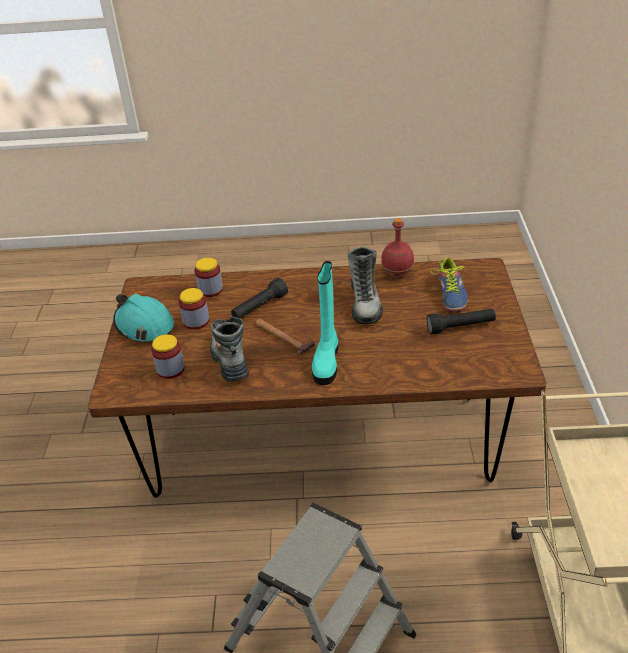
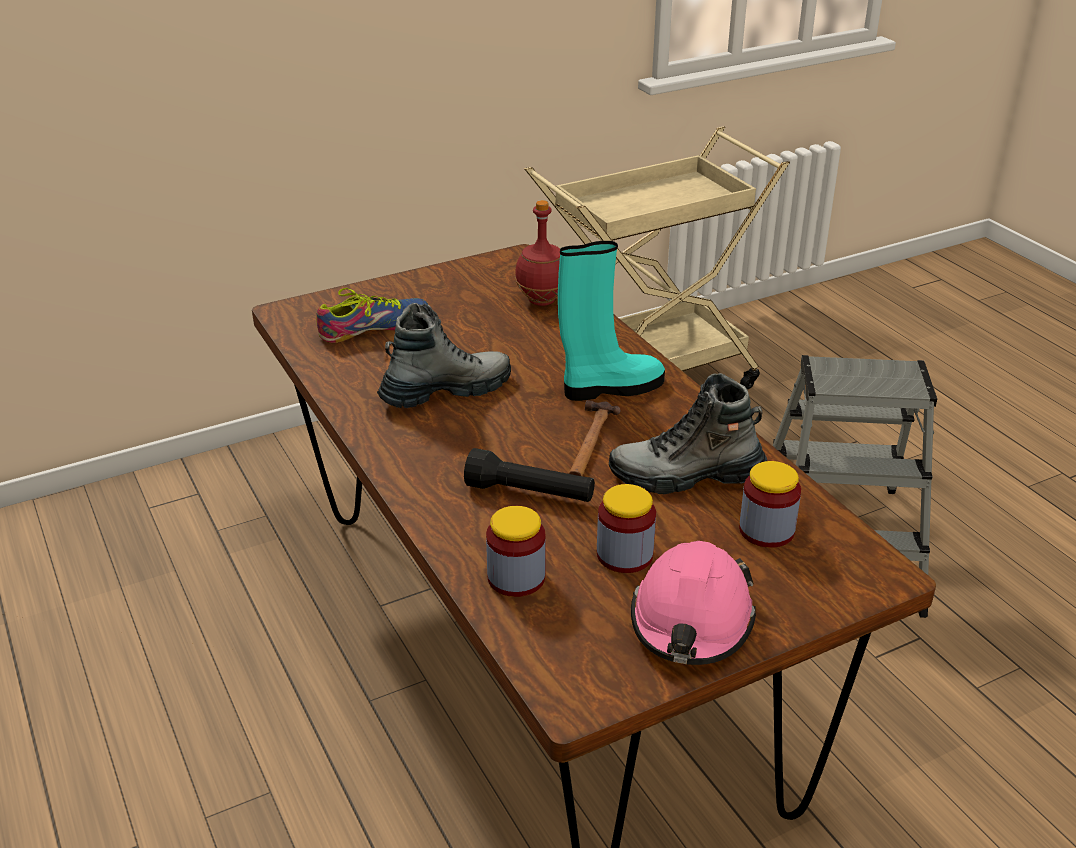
camera: 120 degrees left, 5 degrees down
turquoise hard hat [114,294,174,342] -> pink hard hat [631,541,756,665]
boot [210,317,249,382] -> boot turned 45 degrees clockwise [609,373,767,494]
red bottle [381,218,414,279] -> red bottle moved to [515,200,560,306]
black flashlight [427,309,496,335] -> none

